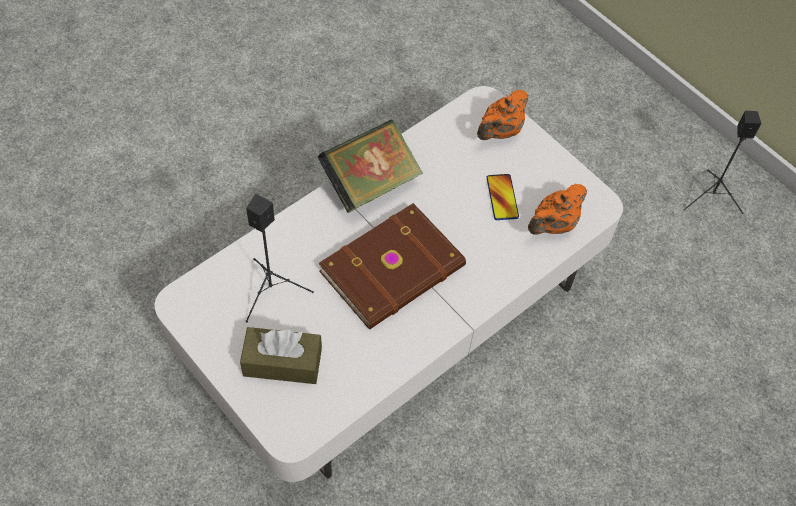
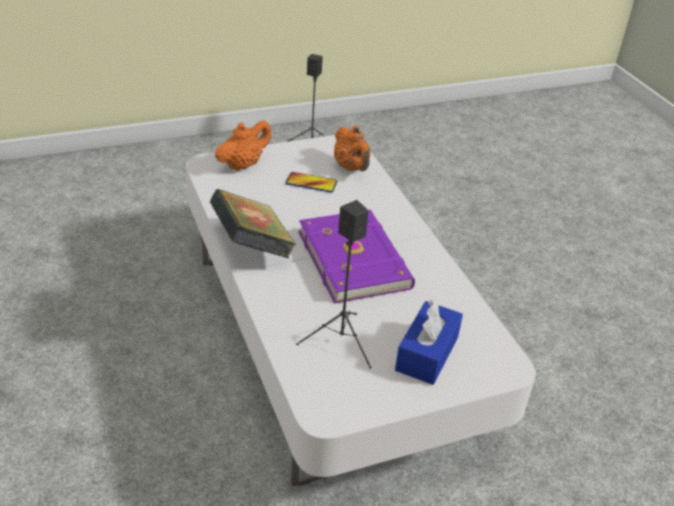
camera: 70 degrees left, 20 degrees down
brown tissue box [240,327,322,384] -> blue tissue box [395,300,463,385]
brown book [319,203,466,329] -> purple book [298,210,415,304]
orange teapot [477,90,528,140] -> orange teapot turned 105 degrees counterclockwise [215,120,271,171]

